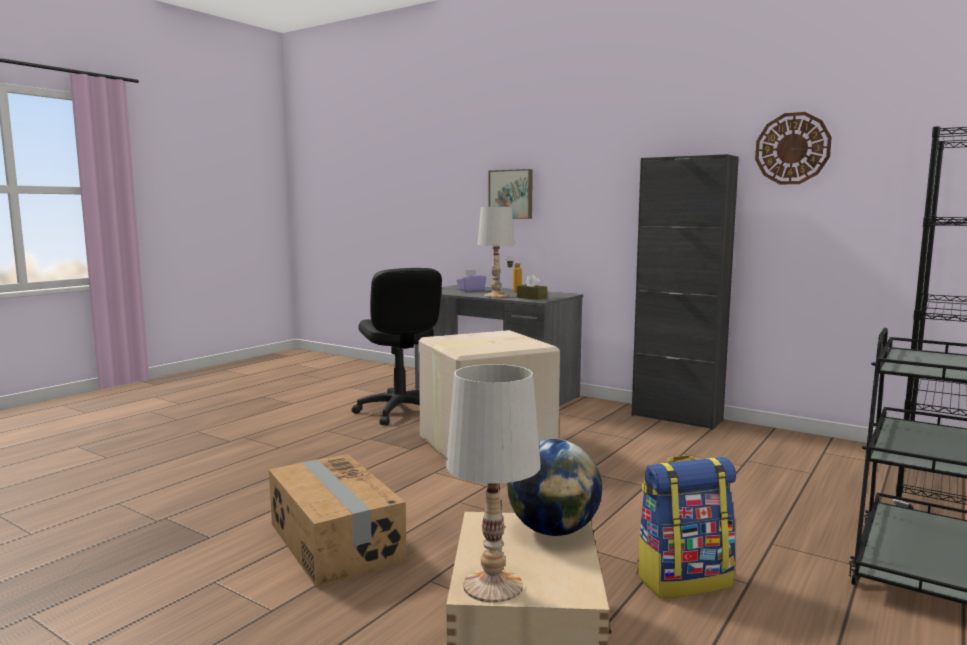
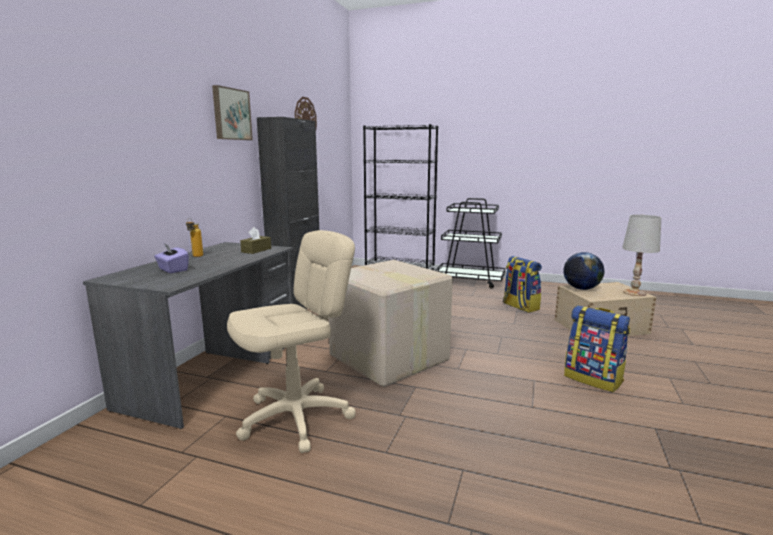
camera: 105 degrees left, 5 degrees up
cardboard box [269,454,407,588] -> backpack [564,305,630,392]
black office chair [352,268,442,425] -> beige office chair [227,230,356,453]
white table lamp [477,207,515,298] -> none
picture [489,169,533,219] -> picture moved to [212,85,253,140]

